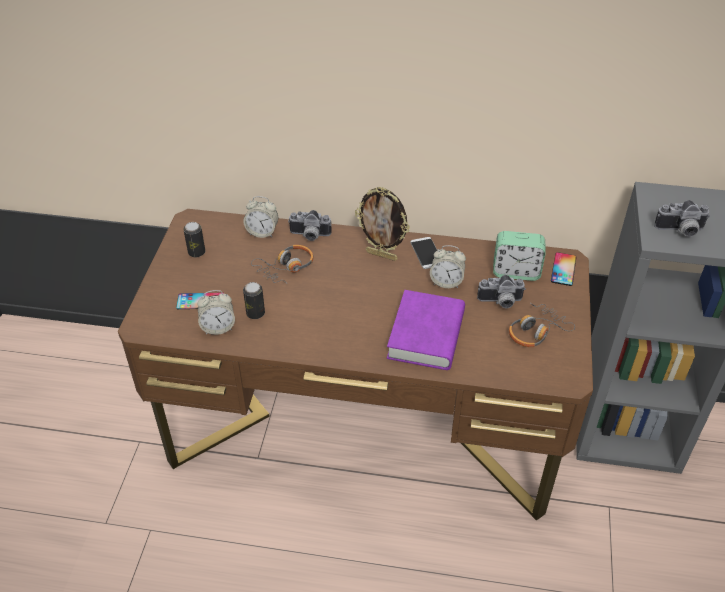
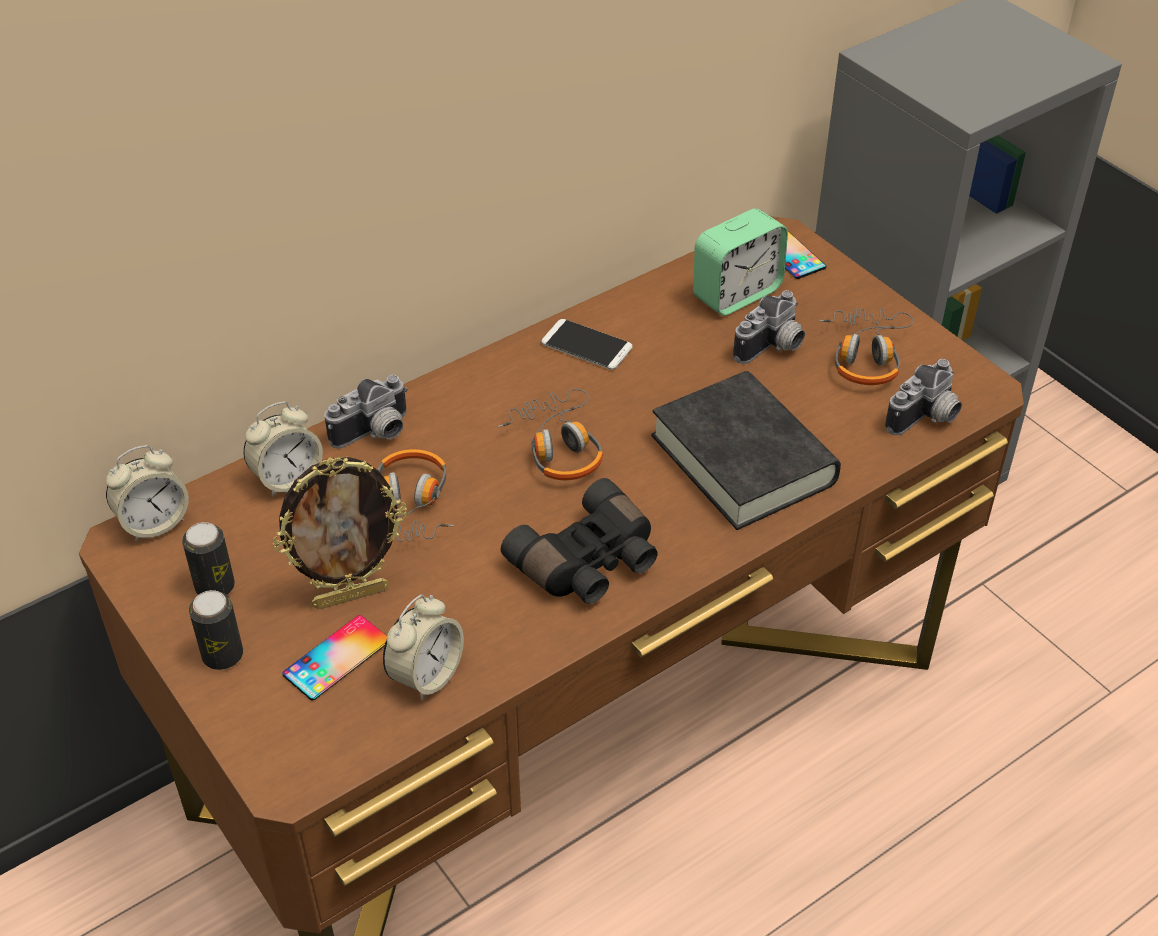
camera: 45 degrees left, 0 degrees up
can [243,282,265,319] -> can moved to [189,590,243,670]
picture frame [355,187,410,261] -> picture frame moved to [273,457,407,610]
purple book [387,290,465,370] -> black book [651,371,841,530]
alarm clock [430,245,466,288] -> alarm clock moved to [106,445,189,542]
camera [654,200,710,237] -> camera moved to [885,359,962,435]
none -> headphones [498,389,603,480]
none -> black binoculars [501,478,658,604]

